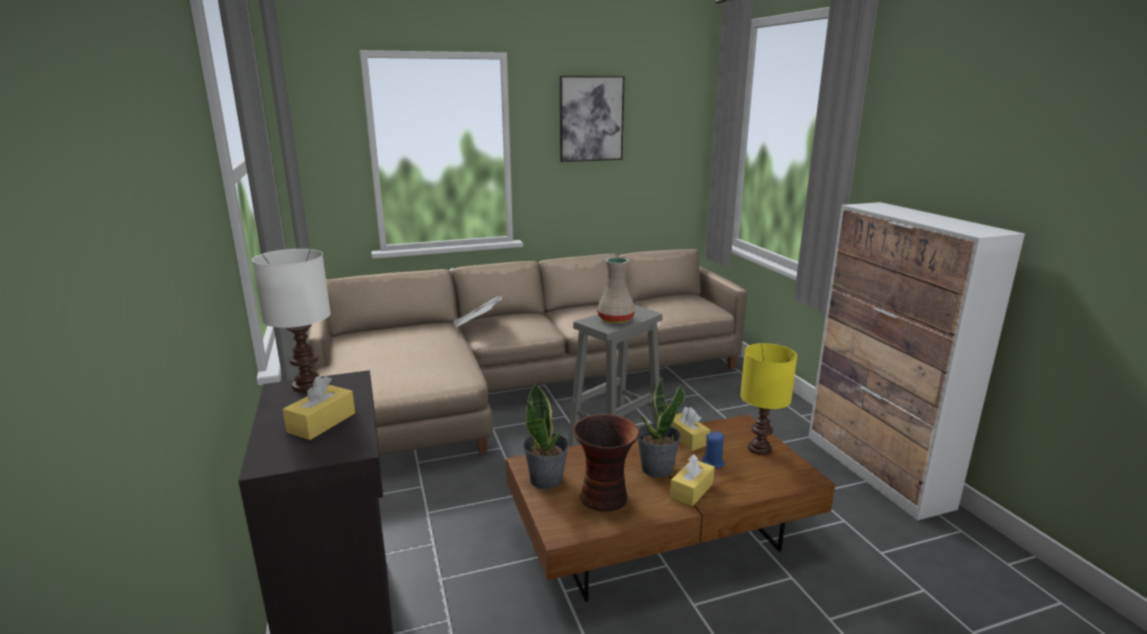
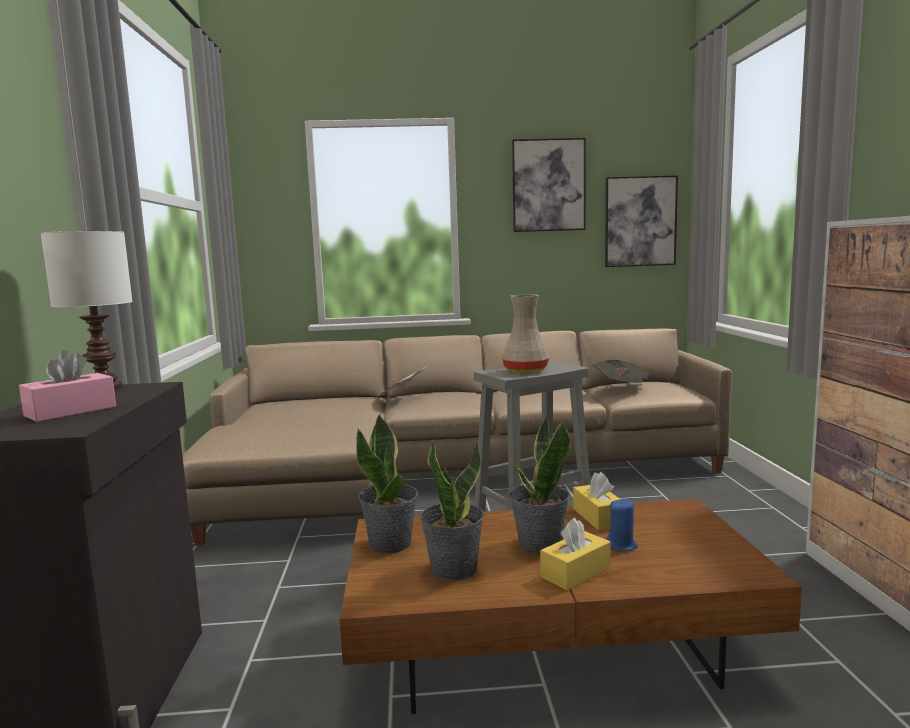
camera: 15 degrees right, 10 degrees down
yellow tissue box [283,376,355,440] -> pink tissue box [19,350,116,422]
vase [573,414,640,511] -> potted plant [420,440,484,581]
yellow table lamp [740,343,797,455] -> none
none -> newspaper [592,360,650,383]
none -> picture [605,175,678,267]

